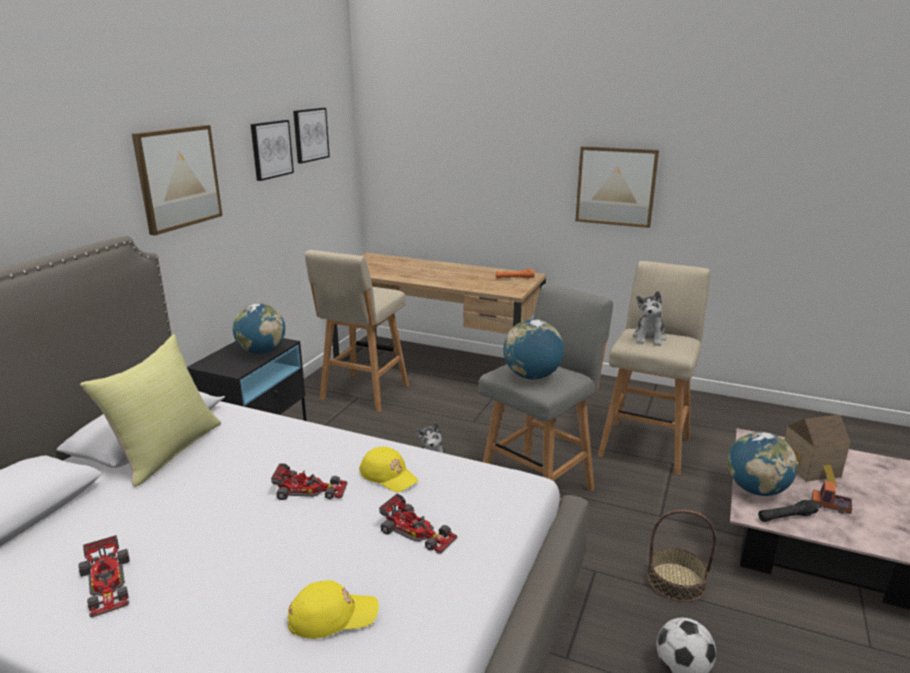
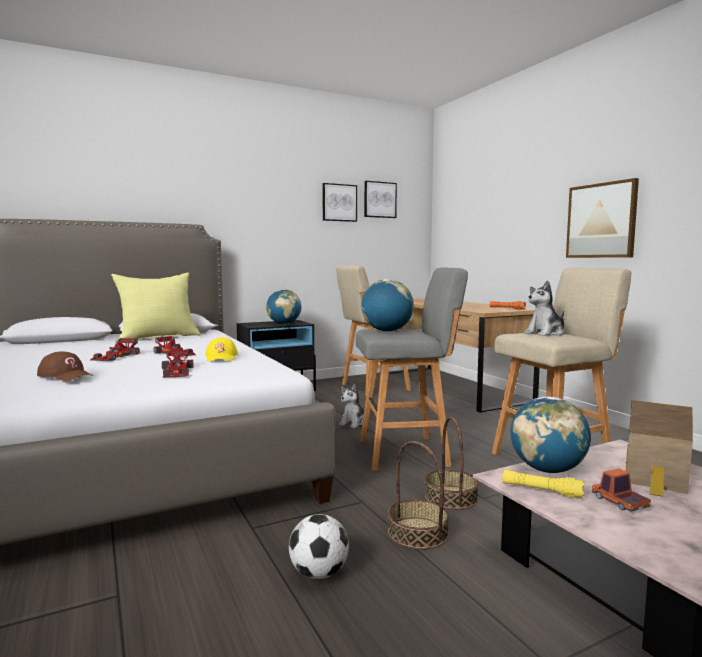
camera: 40 degrees right, 15 degrees down
toy car [78,535,130,618] -> toy car moved to [90,338,140,361]
picture [132,125,222,235] -> none
yellow cap [288,580,379,639] -> brown cap [37,351,93,381]
black flashlight [758,500,819,522] -> yellow flashlight [502,470,584,498]
none -> basket [425,417,479,510]

